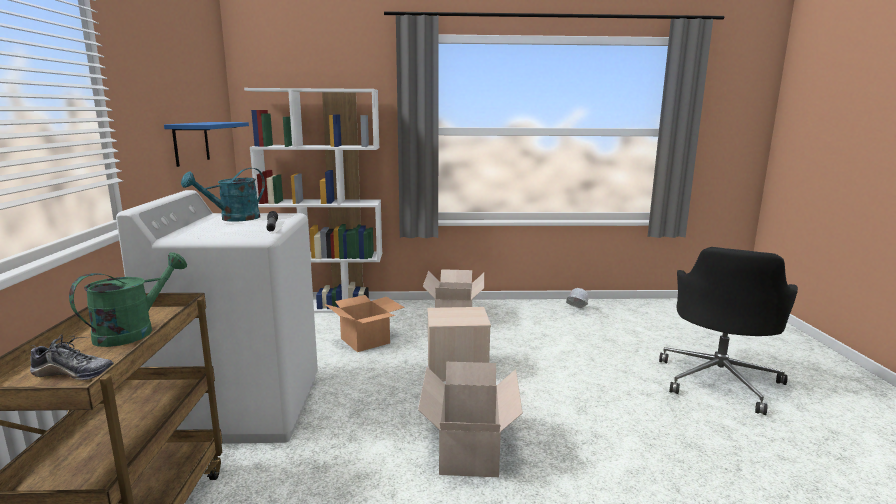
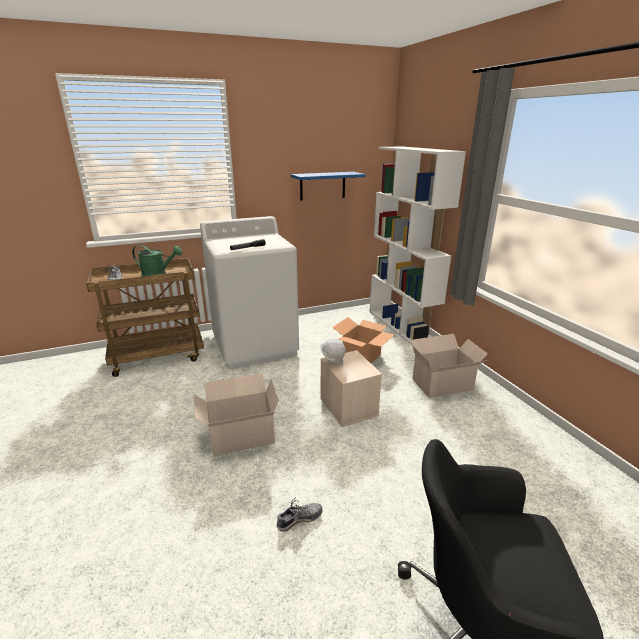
camera: 70 degrees right, 10 degrees up
turquoise watering can [181,168,265,221] -> none
white hard hat [566,288,589,308] -> white hard hat moved to [320,339,346,365]
none -> shoe [276,497,322,532]

